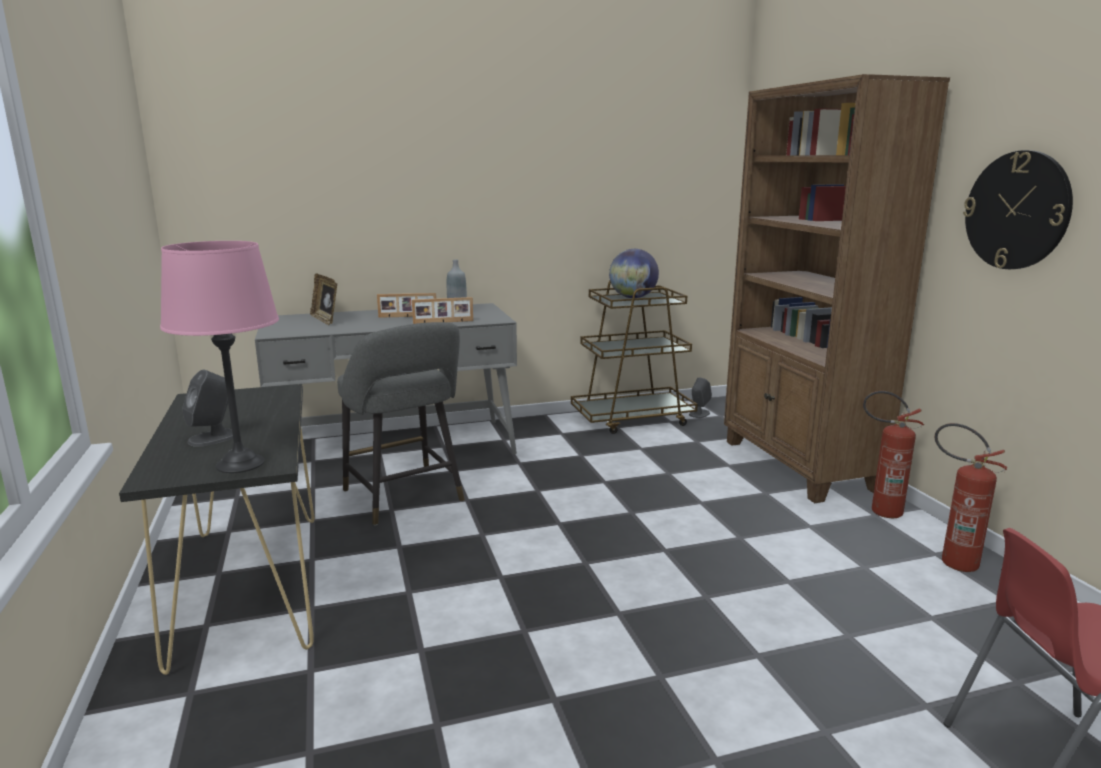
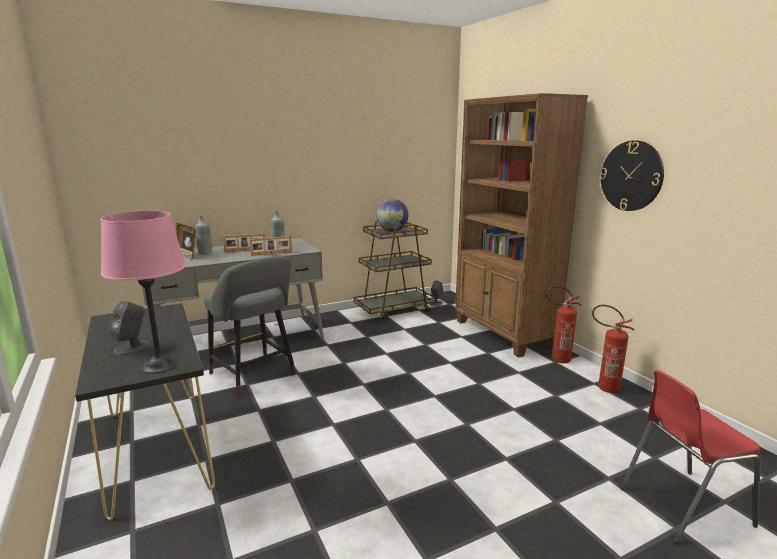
camera: 10 degrees left, 0 degrees up
none -> grey bottle [195,215,212,255]

